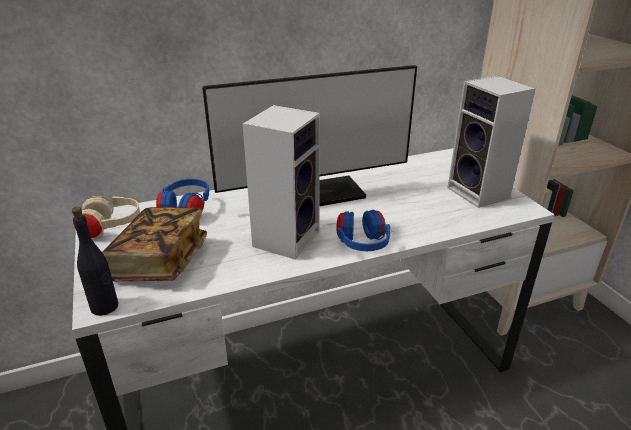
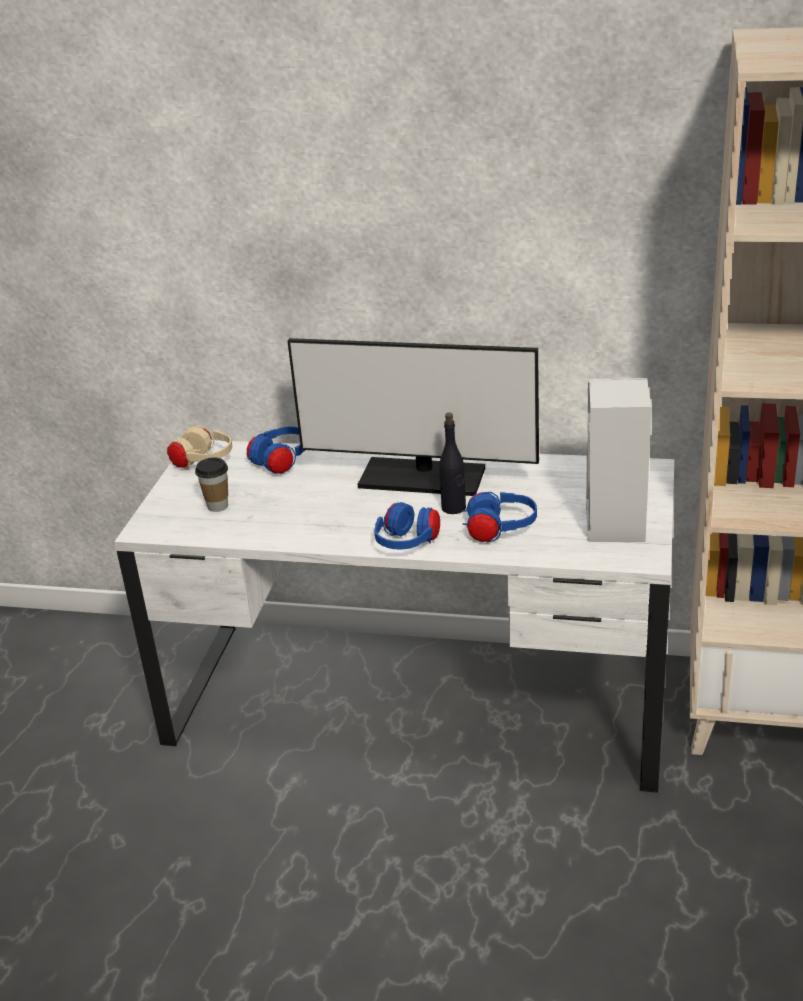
camera: 35 degrees right, 0 degrees up
black bottle [72,207,118,316] -> black bottle moved to [439,412,466,514]
book [102,207,207,282] -> cup [195,457,228,512]
speaker [243,105,320,260] -> none
none -> blue headphones [463,492,537,542]

